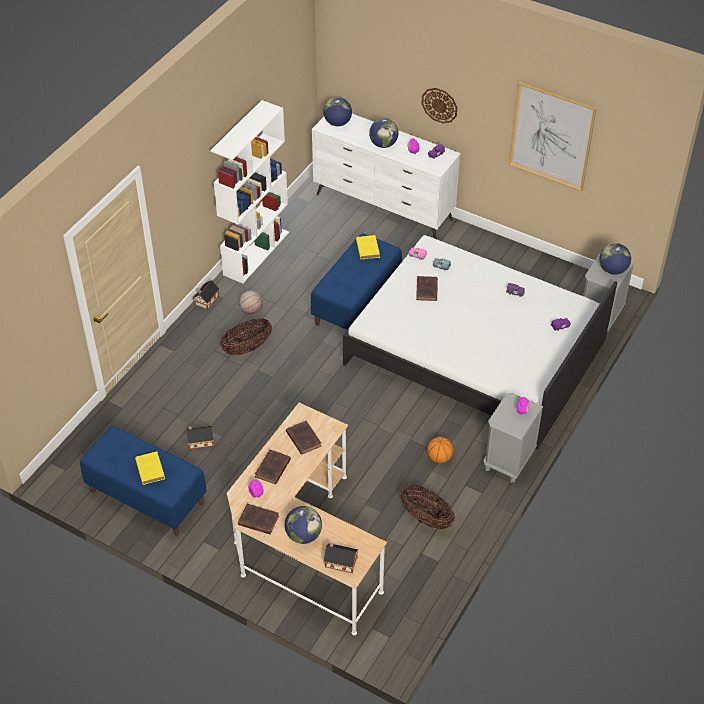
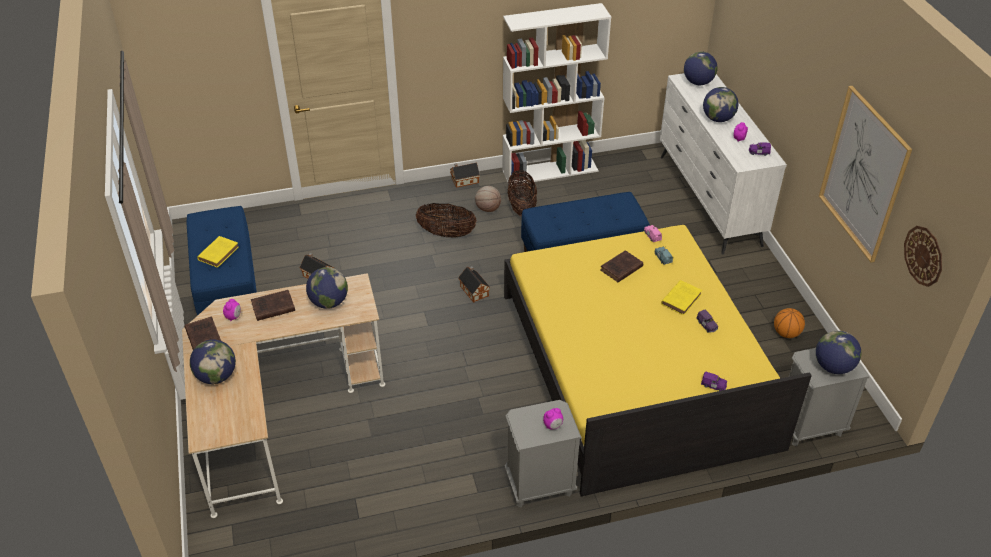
camera: 45 degrees right, 5 degrees down
brown book [286,421,321,455] -> globe [306,267,348,309]
toy house [323,542,359,573] -> toy house moved to [458,266,490,303]
white bed [343,235,617,450] -> yellow bed [504,225,812,496]
yellow book [356,235,380,259] -> yellow book moved to [661,280,702,315]
basket [400,484,455,530] -> basket moved to [508,170,537,216]
wall clock [421,88,457,123] -> wall clock moved to [904,226,942,287]
basketball [427,437,453,463] -> basketball moved to [774,308,805,338]

